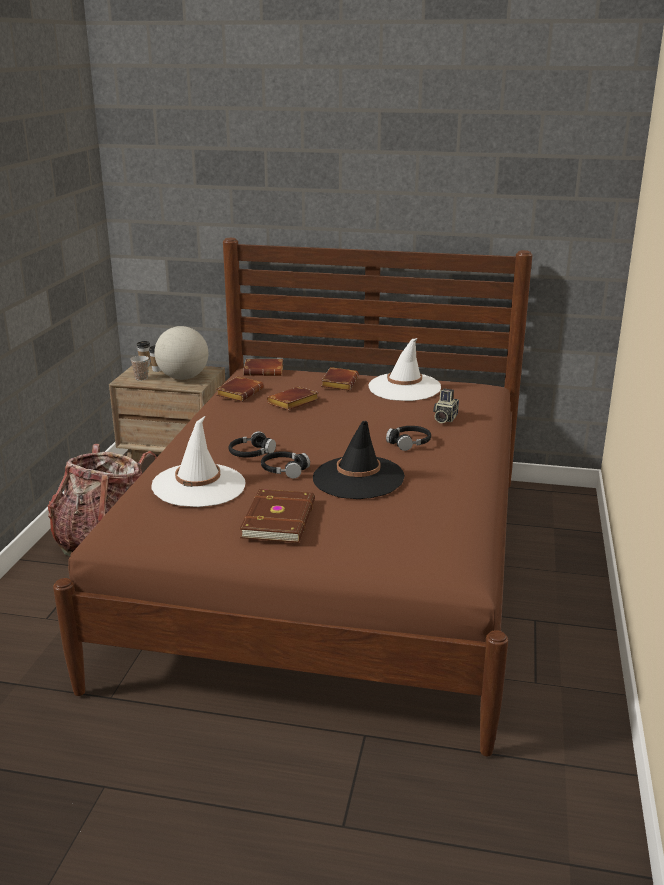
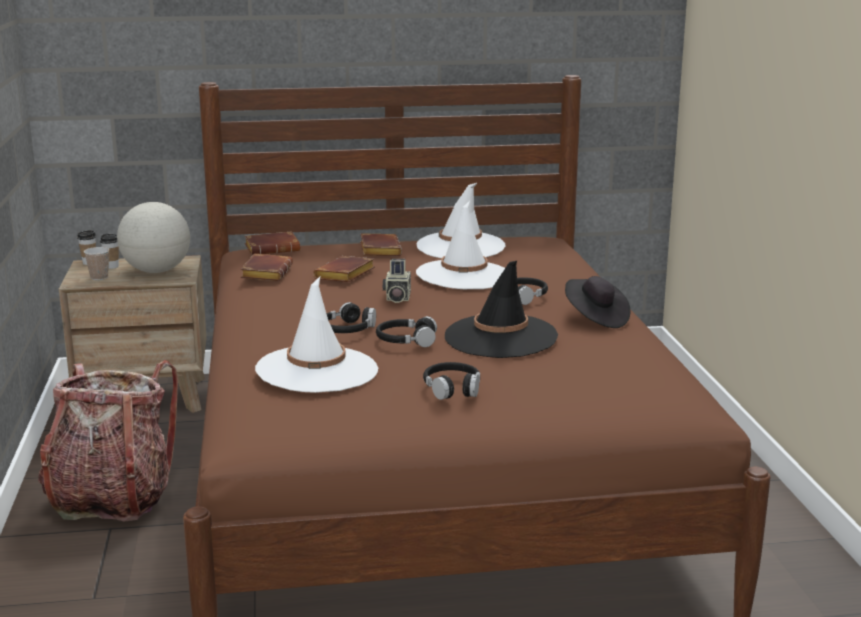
camera: 20 degrees left, 5 degrees down
brown book [240,489,315,543] -> black headphones [423,362,480,400]
camera [433,388,459,423] -> camera moved to [382,259,411,303]
none -> white hat [416,201,505,289]
none -> black hat [565,276,630,328]

